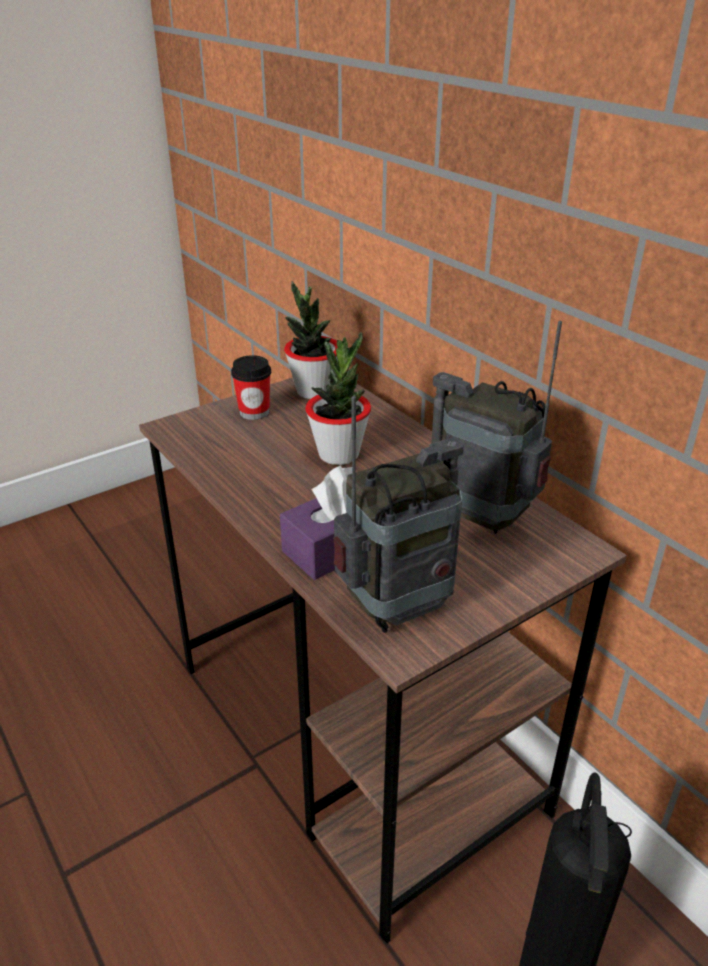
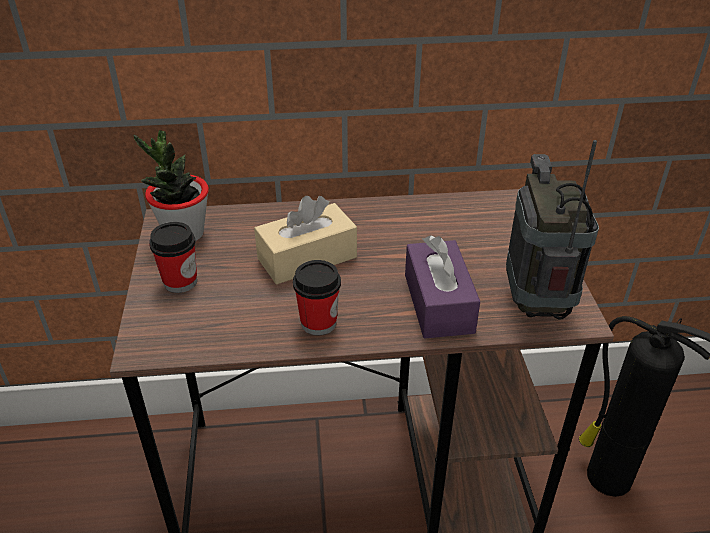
camera: 60 degrees left, 5 degrees up
potted plant [305,332,371,465] -> beige tissue box [254,196,357,284]
radio [432,321,562,534] -> none
none -> cup [293,260,341,335]

